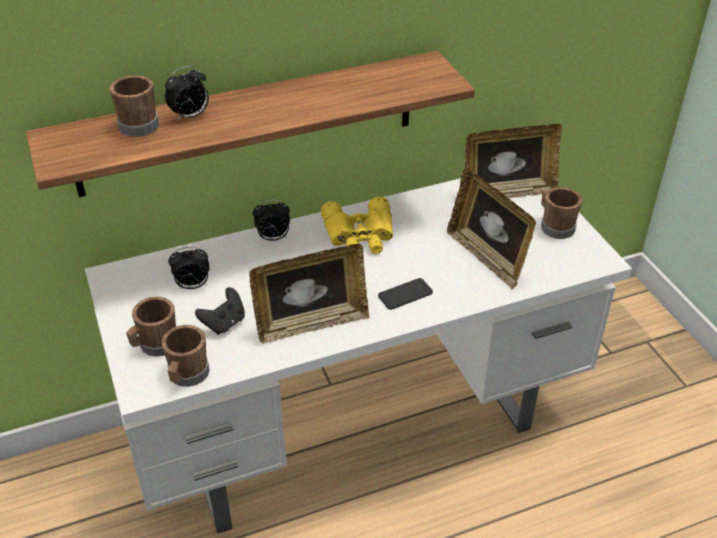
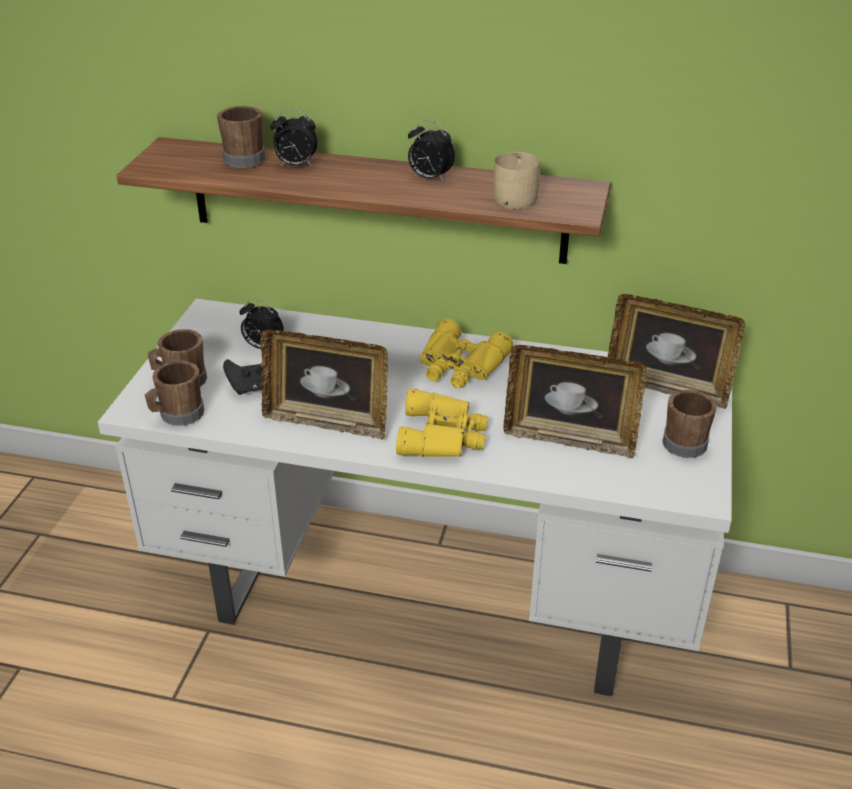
camera: 35 degrees right, 5 degrees down
alarm clock [253,200,290,241] -> alarm clock moved to [408,120,455,182]
phone [378,278,433,310] -> yellow binoculars [396,388,488,457]
picture frame [447,169,536,290] -> picture frame turned 75 degrees counterclockwise [503,345,647,458]
none -> beige mug [494,152,540,209]

